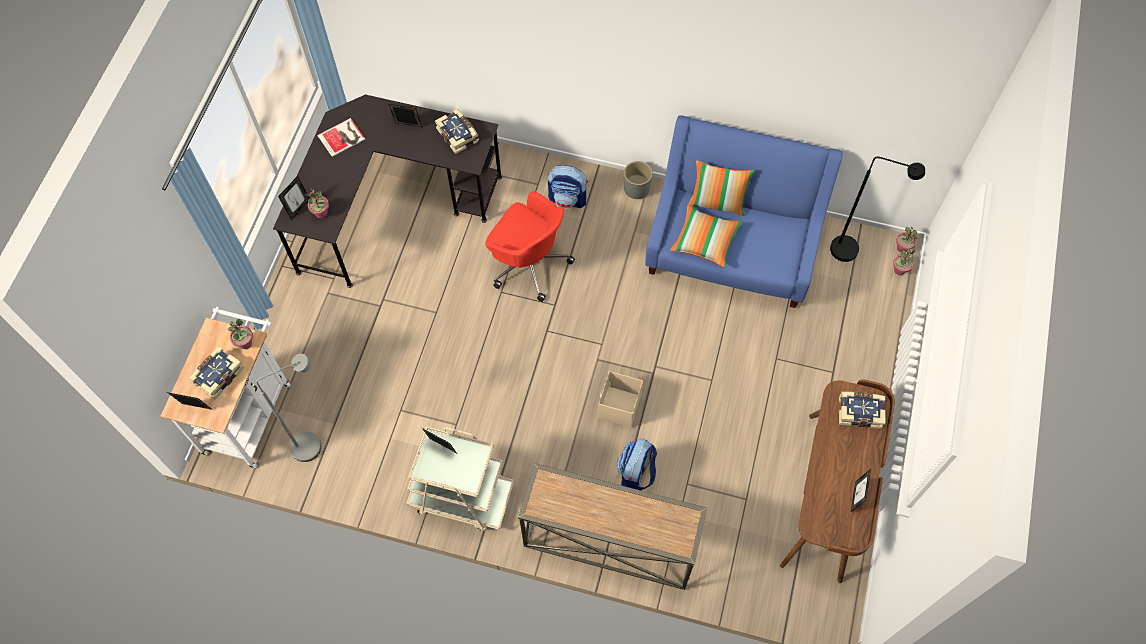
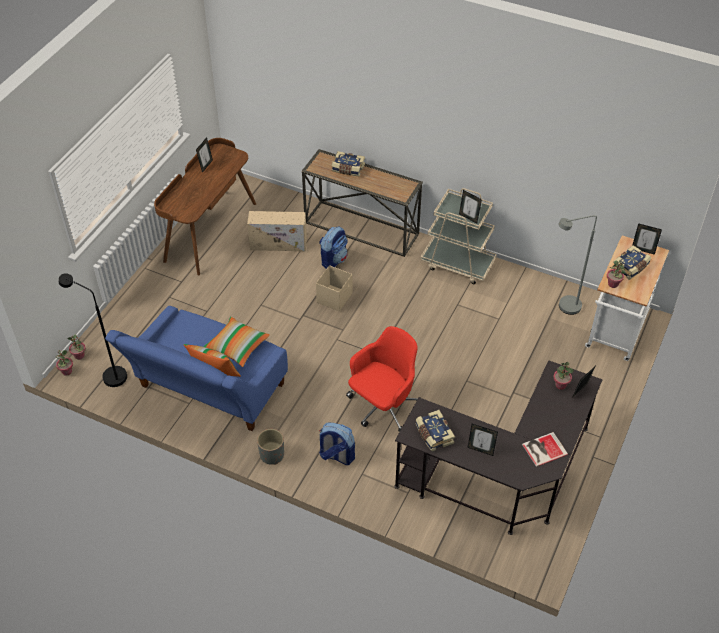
camera: 170 degrees left, 15 degrees down
red office chair [485,191,575,302] -> red office chair turned 90 degrees clockwise [346,326,418,432]
book [839,391,886,429] -> book moved to [332,151,365,176]
none -> beige storage box [247,211,307,251]

